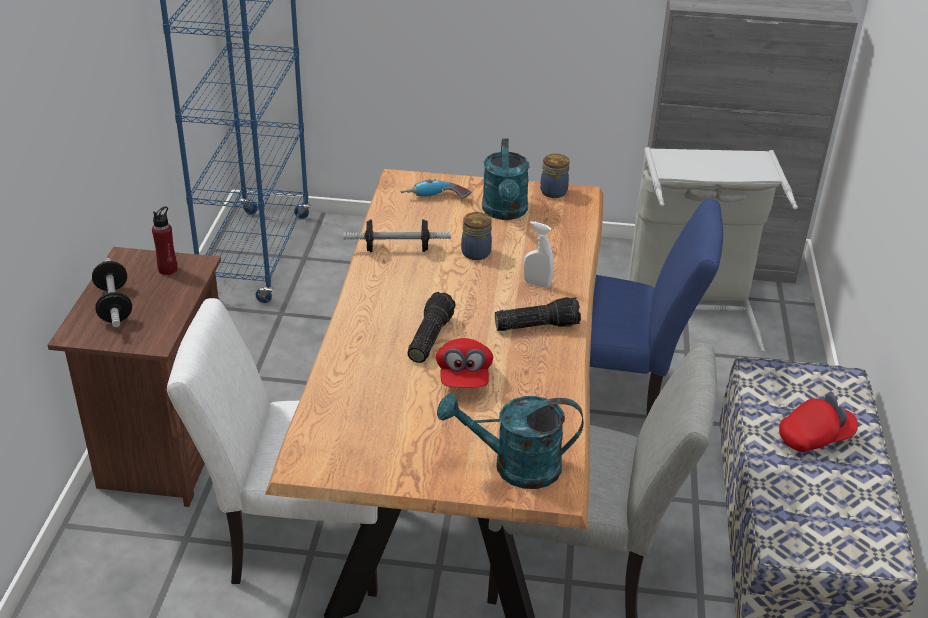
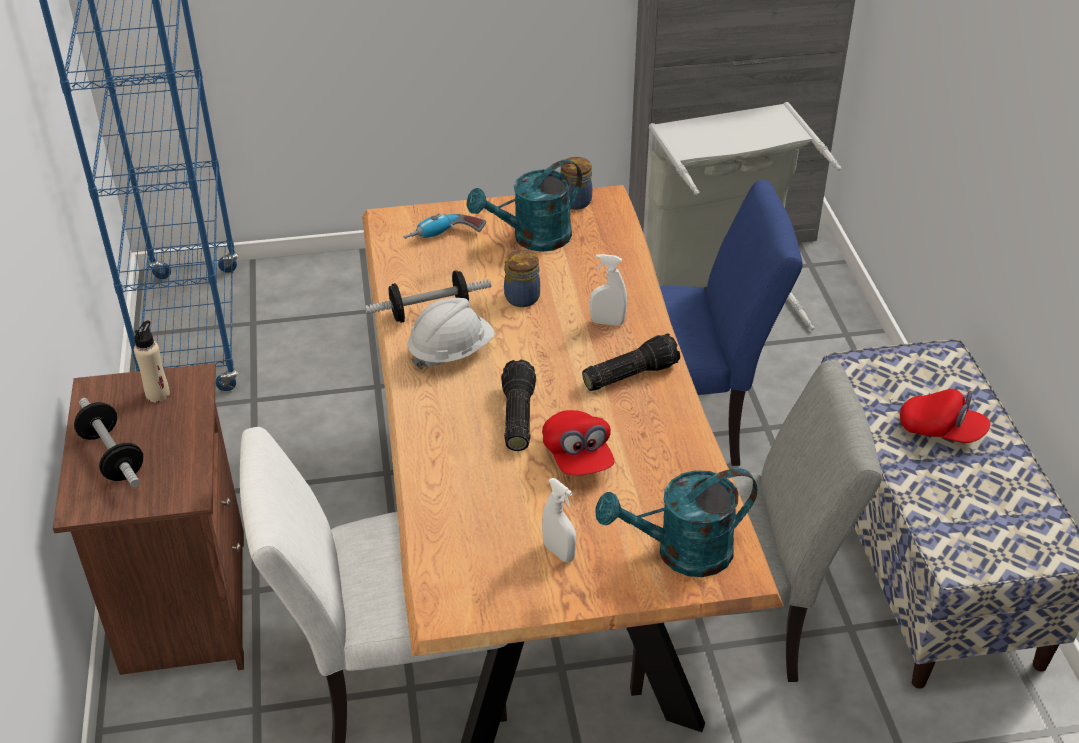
camera: 15 degrees left, 5 degrees up
red bottle [152,206,177,275] -> beige bottle [134,320,170,402]
turquoise watering can [482,138,529,220] -> turquoise watering can turned 75 degrees clockwise [466,159,582,252]
red cap [779,393,858,452] -> red cap turned 60 degrees clockwise [900,389,990,443]
none -> white hard hat [408,298,495,370]
none -> white spray bottle [542,478,576,562]

